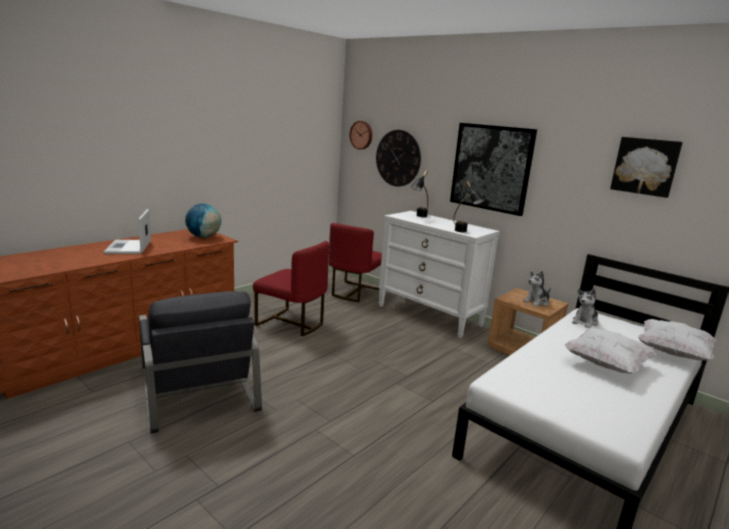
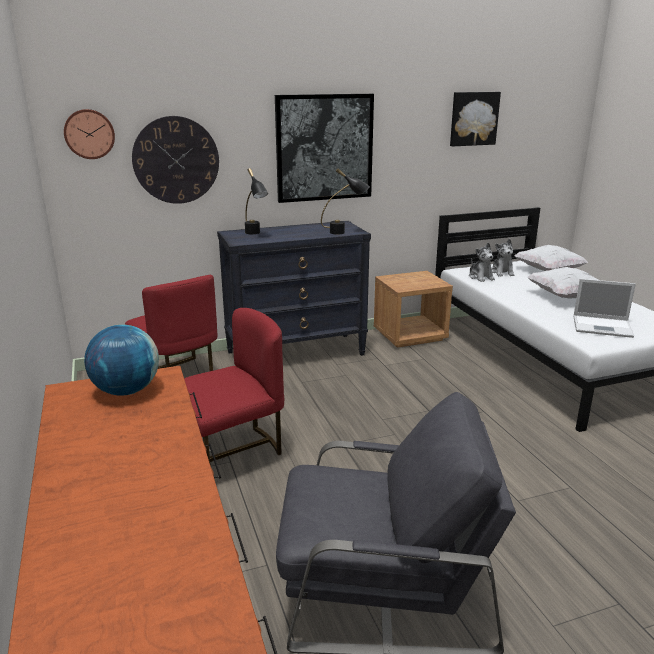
camera: 60 degrees left, 5 degrees up
laptop [103,209,151,254] -> laptop moved to [574,279,636,338]
white dresser [378,211,500,339] -> black dresser [217,221,371,356]
plush toy [523,271,551,306] -> plush toy moved to [492,239,514,276]

